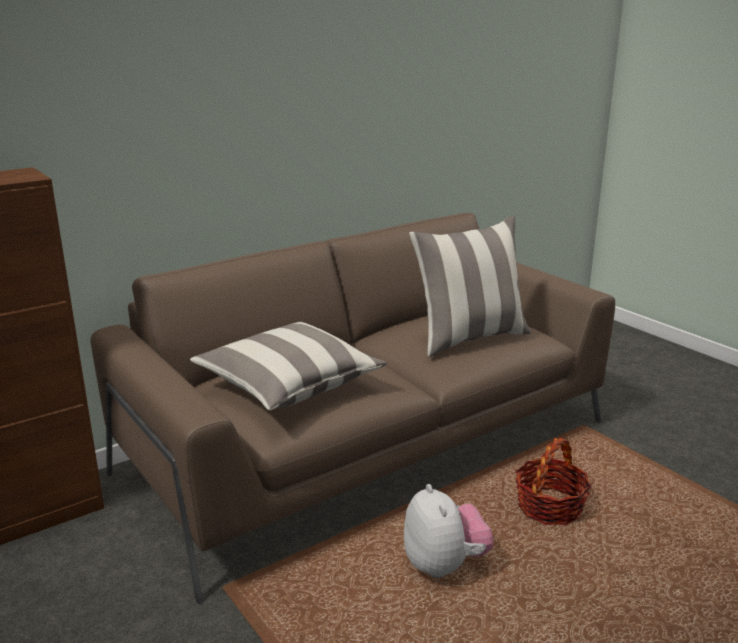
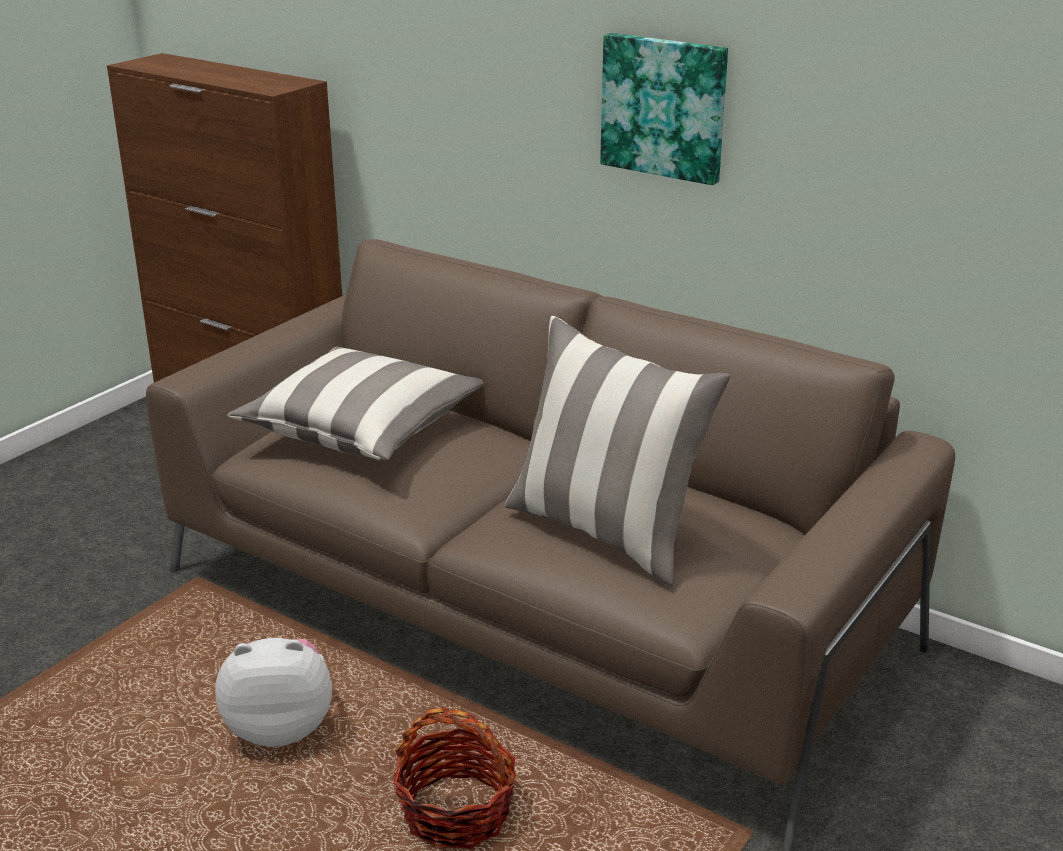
camera: 70 degrees right, 5 degrees up
plush toy [404,484,493,578] -> plush toy turned 150 degrees counterclockwise [215,638,332,747]
none -> picture [600,33,728,185]

